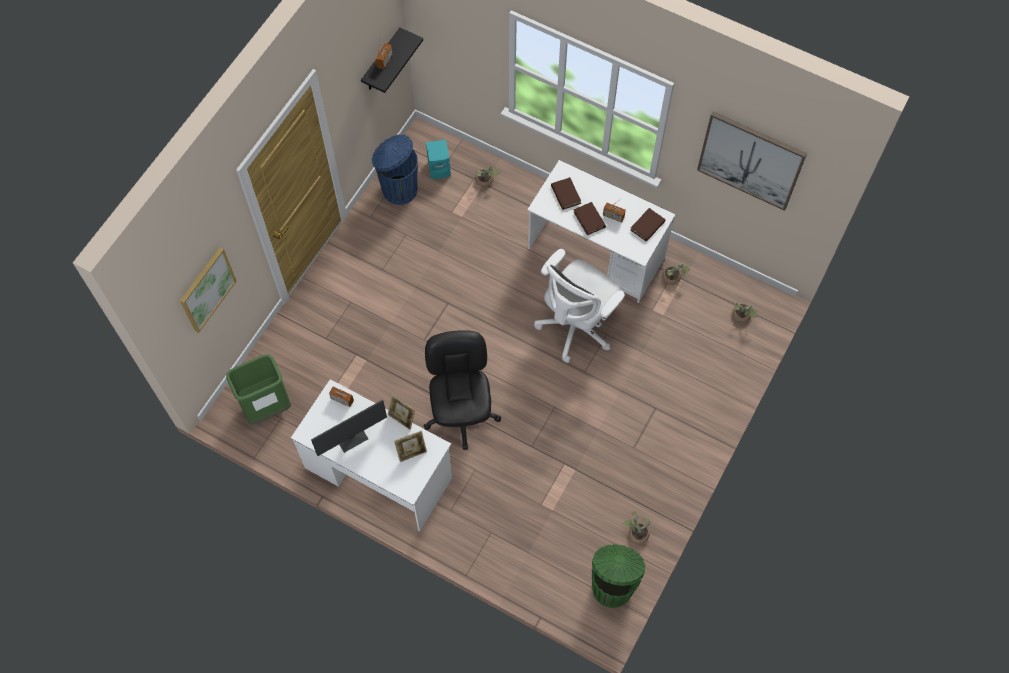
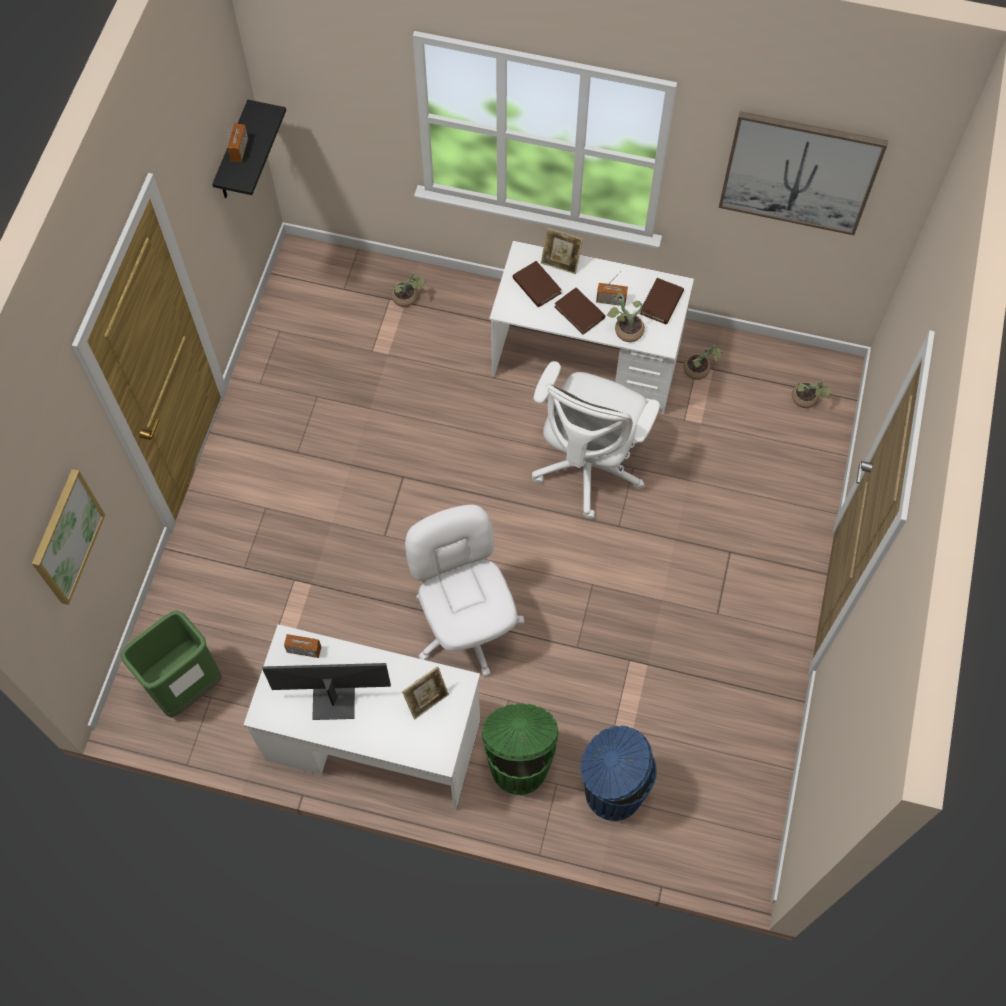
camera: 15 degrees left, 0 degrees up
monitor [311,400,387,456] -> monitor turned 135 degrees counterclockwise [262,663,391,720]
blue trash can [372,134,418,205] -> blue trash can moved to [580,725,657,821]
picture frame [388,394,415,430] -> picture frame moved to [541,227,583,274]
black office chair [423,330,501,450] -> white office chair [405,505,524,676]
turquoise speaker [426,140,451,179] -> none
green trash can [592,544,645,608] -> green trash can moved to [482,703,558,795]
potted plant [623,511,650,544] -> potted plant moved to [607,292,645,342]

